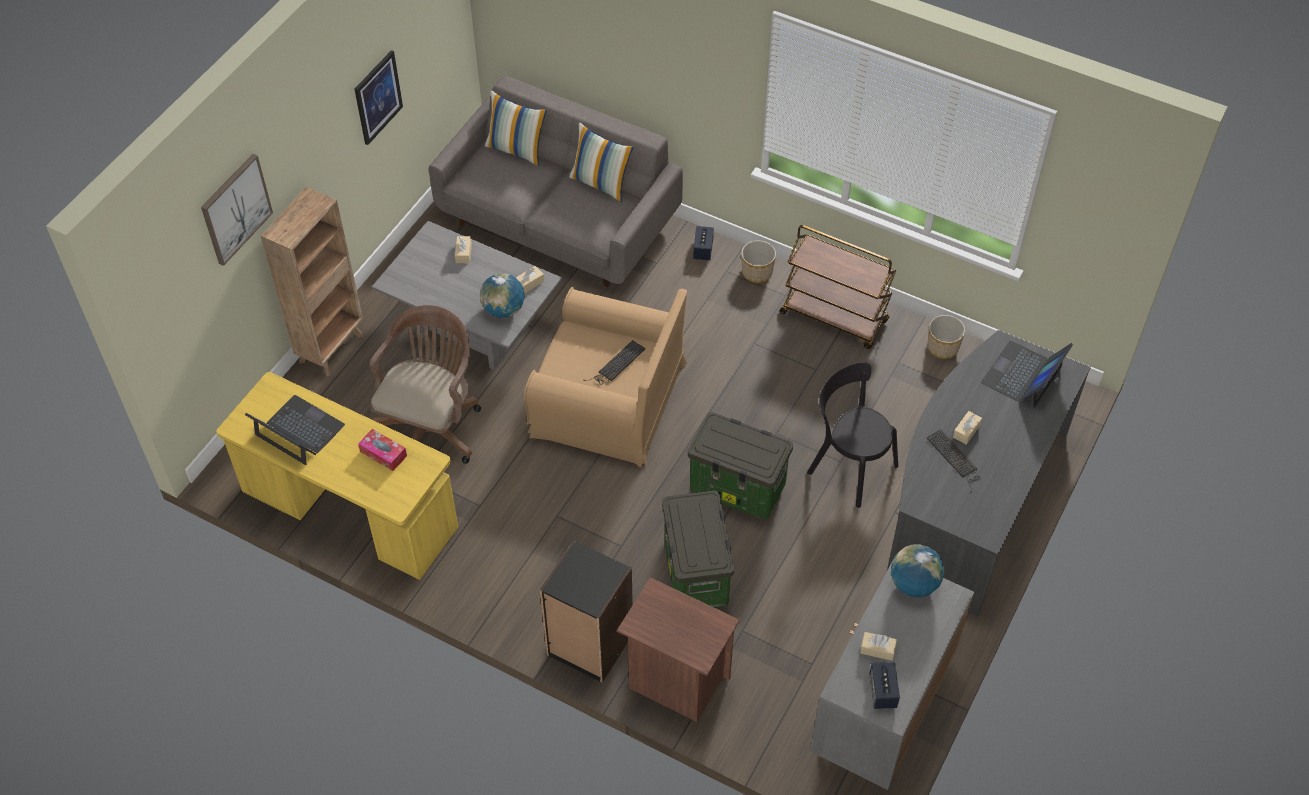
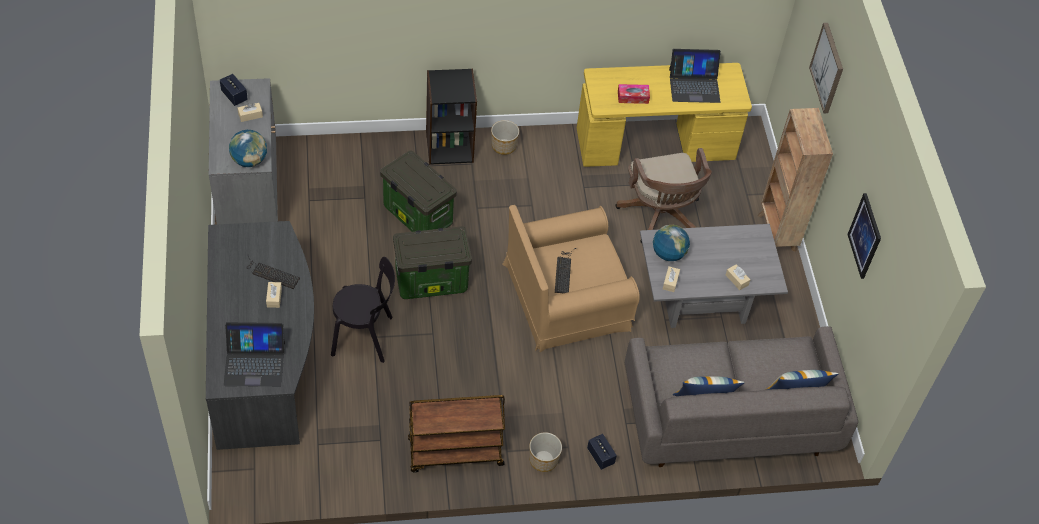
camera: 140 degrees right, 0 degrees up
brown nightstand [617,577,740,722] -> none
planter [927,315,965,359] -> planter moved to [491,120,519,155]
laptop [981,341,1073,409] -> laptop turned 90 degrees clockwise [224,322,285,387]

